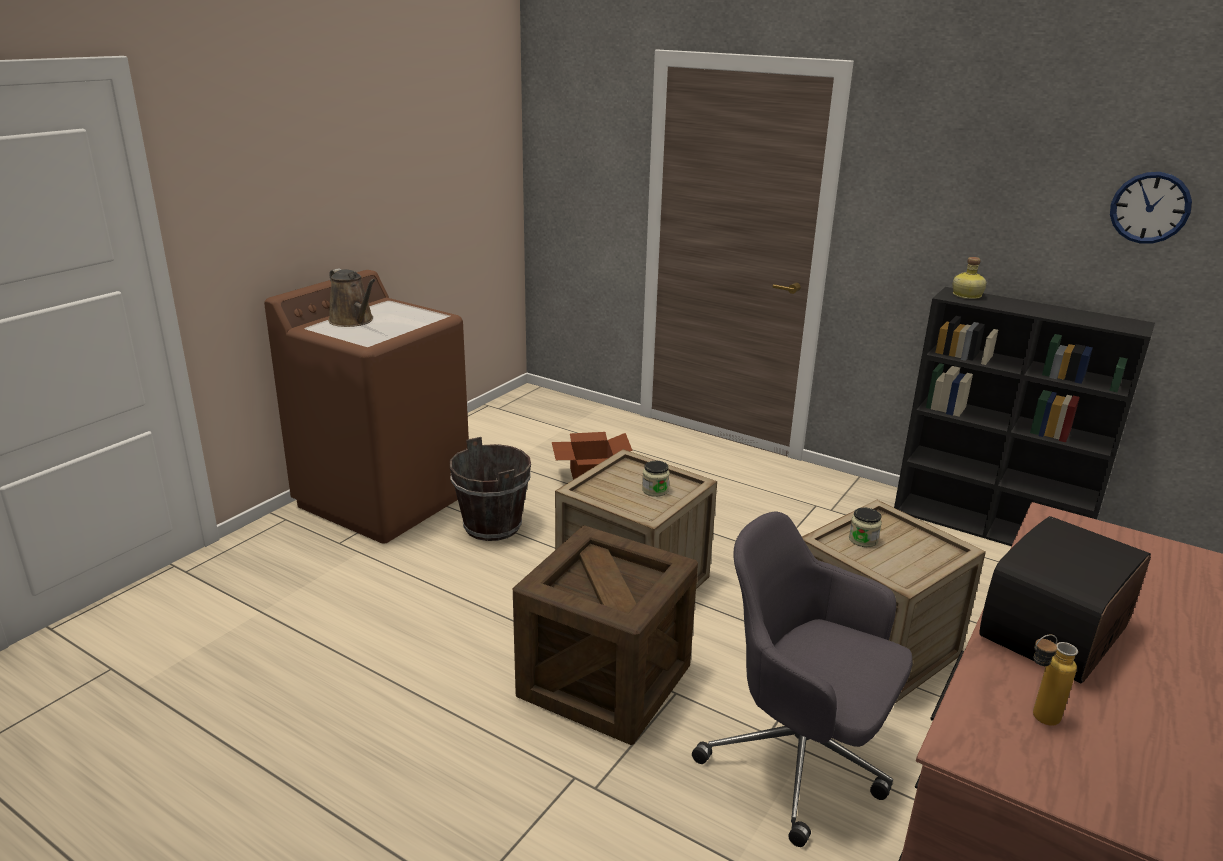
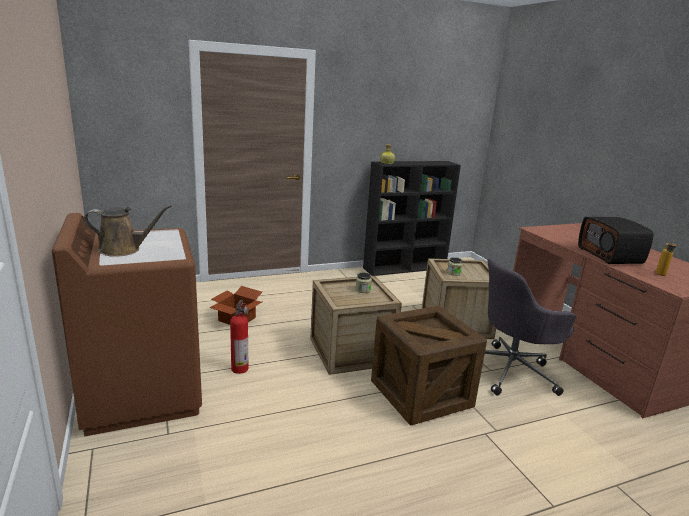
camera: 55 degrees left, 5 degrees down
brown bucket [450,437,531,541] -> fire extinguisher [230,300,249,374]
wall clock [1110,172,1192,244] -> none

